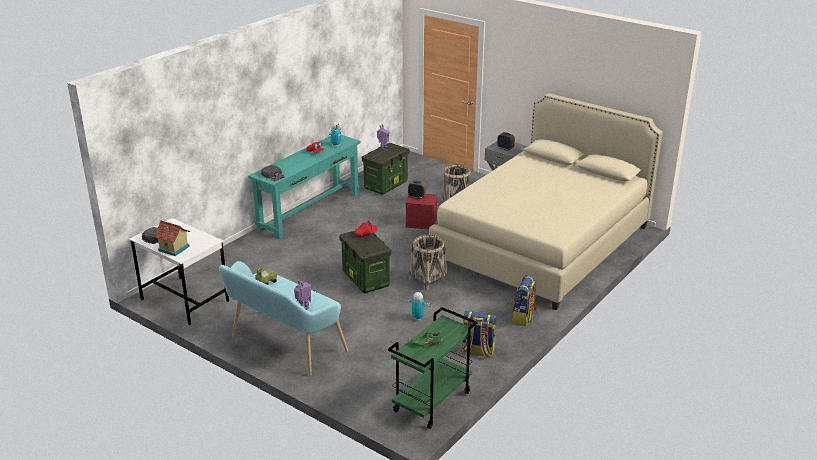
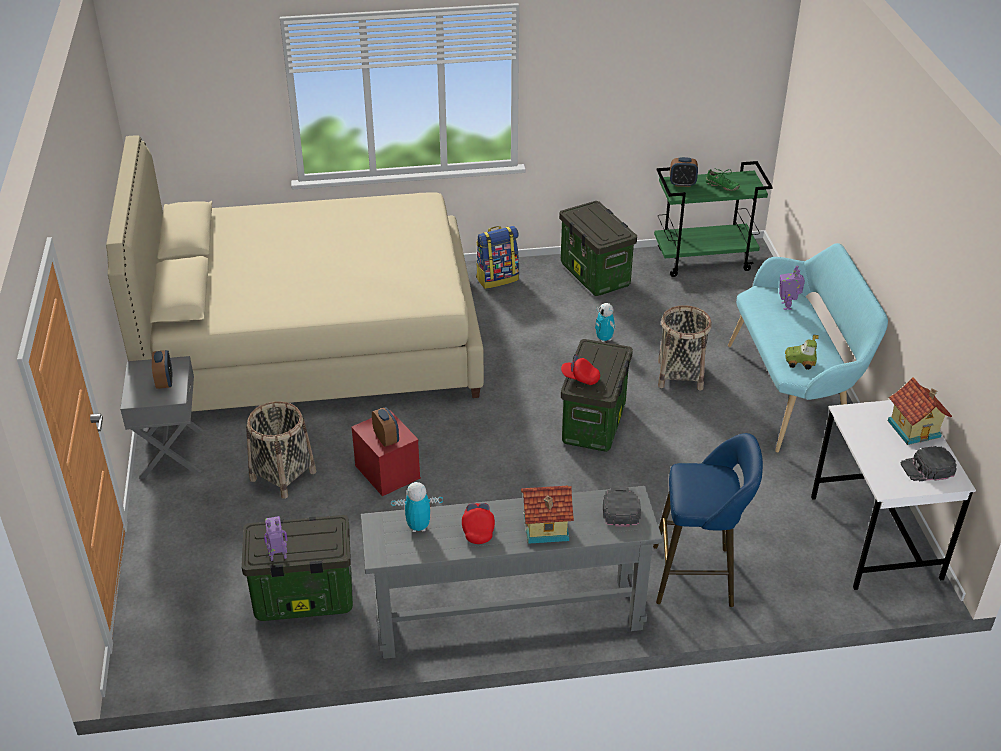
camera: 135 degrees left, 10 degrees up
turquoise console table [248,135,361,239] -> grey console table [361,486,663,659]
basket [409,235,447,291] -> basket moved to [658,305,712,391]
backpack [461,311,496,357] -> storage box [559,201,637,296]
none -> toy house [521,486,574,544]
none -> blue stool [653,433,763,607]
none -> alarm clock [670,157,698,187]

